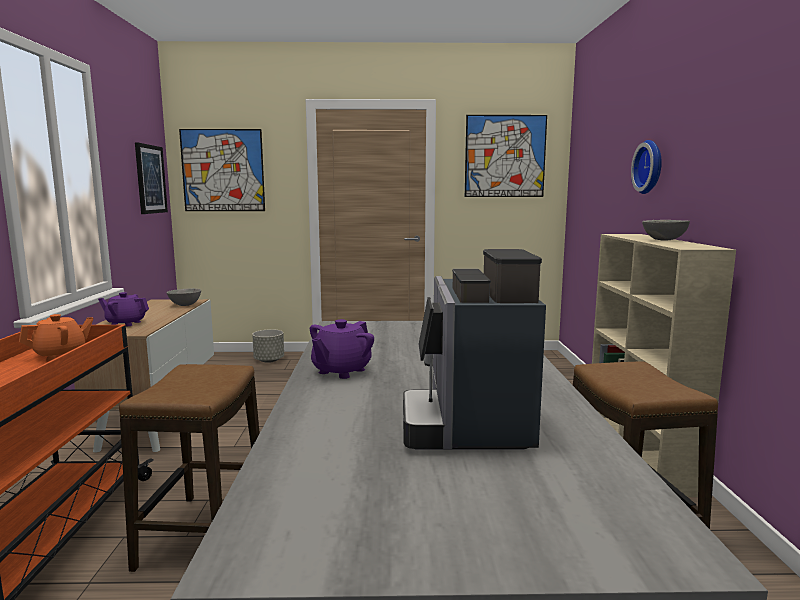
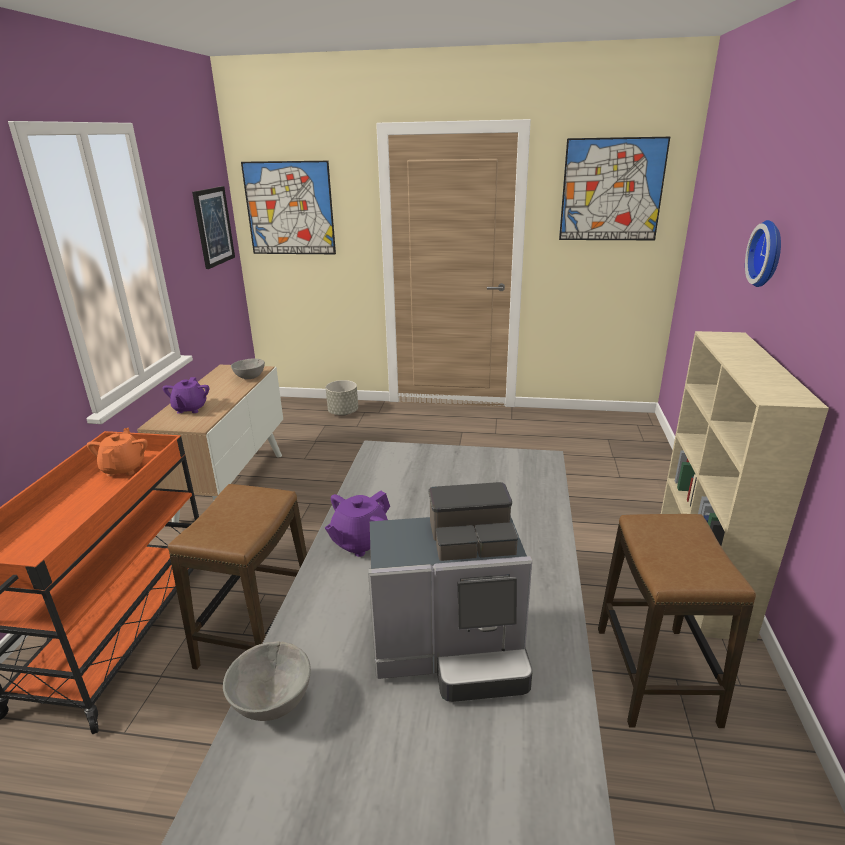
camera: 10 degrees right, 15 degrees up
orange teapot [19,314,93,361] -> orange teapot turned 60 degrees counterclockwise [87,428,148,476]
purple teapot [98,292,149,326] -> purple teapot turned 105 degrees counterclockwise [163,377,209,414]
coffee machine [403,249,546,449] -> coffee machine turned 105 degrees counterclockwise [368,482,532,702]
grey bowl [642,220,690,240] -> grey bowl moved to [223,641,311,721]

